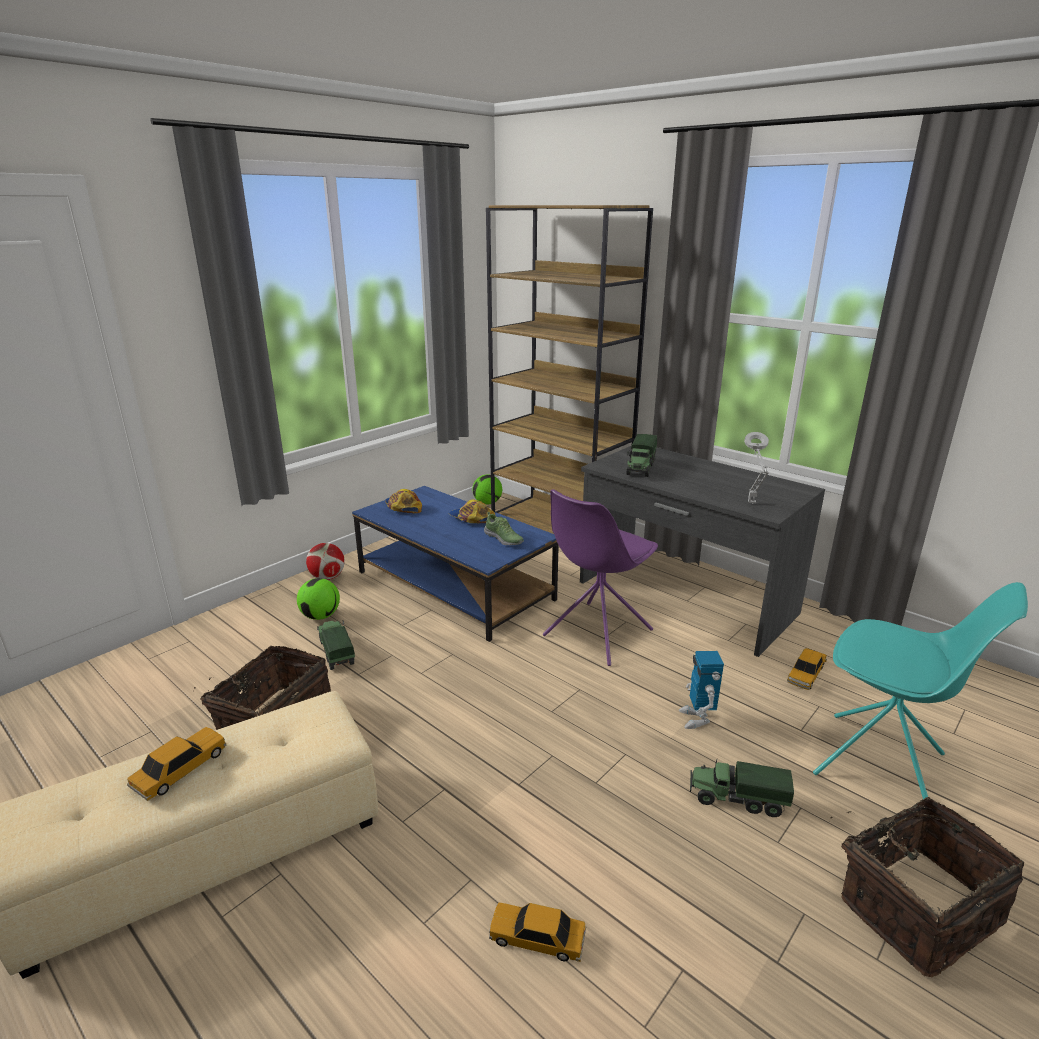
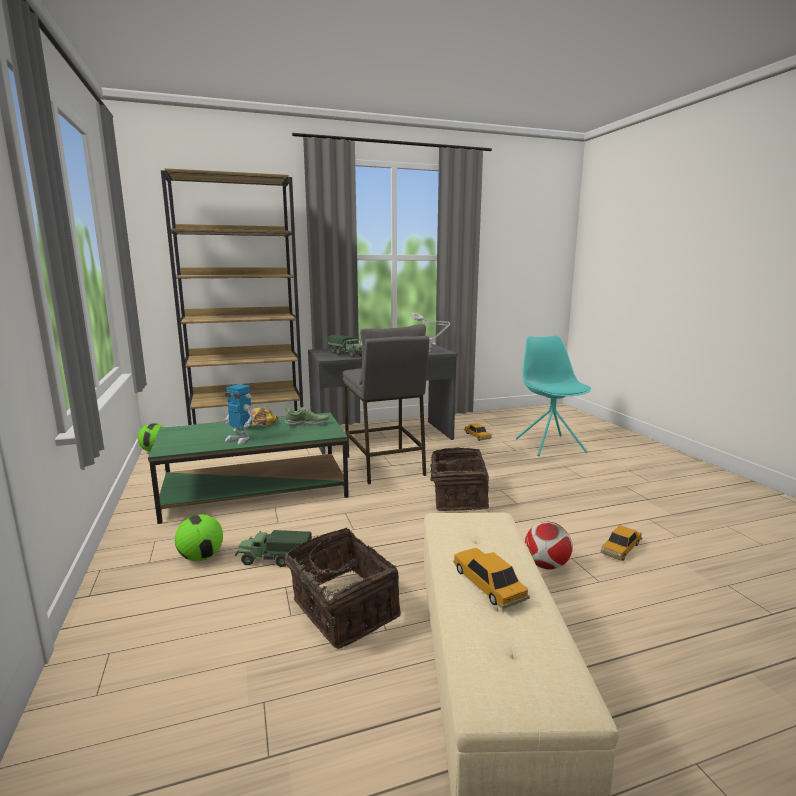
camera: 60 degrees left, 10 degrees down
football [306,543,345,580] -> football moved to [525,522,573,569]
blue coffee table [352,486,559,642] -> green coffee table [148,413,349,524]
cap [385,489,422,513] -> none
purple chair [543,489,658,666] -> grey stool [342,324,429,484]
toy robot [679,651,724,729] -> toy robot moved to [223,384,254,445]
toy truck [690,759,794,817] -> none
turquoise chair [813,582,1028,799] -> turquoise chair turned 75 degrees counterclockwise [516,336,591,456]
basket [829,797,1024,977] -> basket moved to [420,447,489,511]

